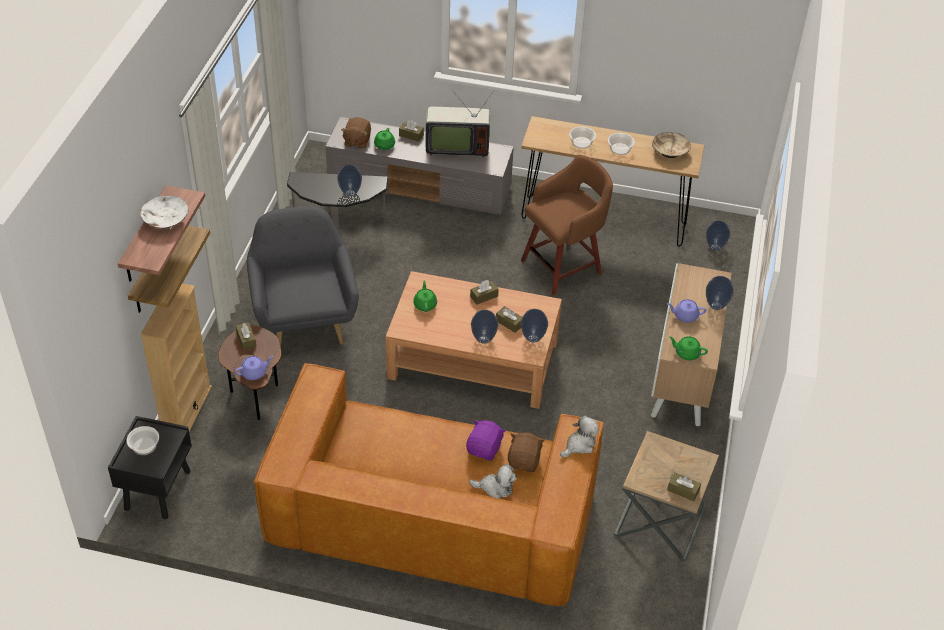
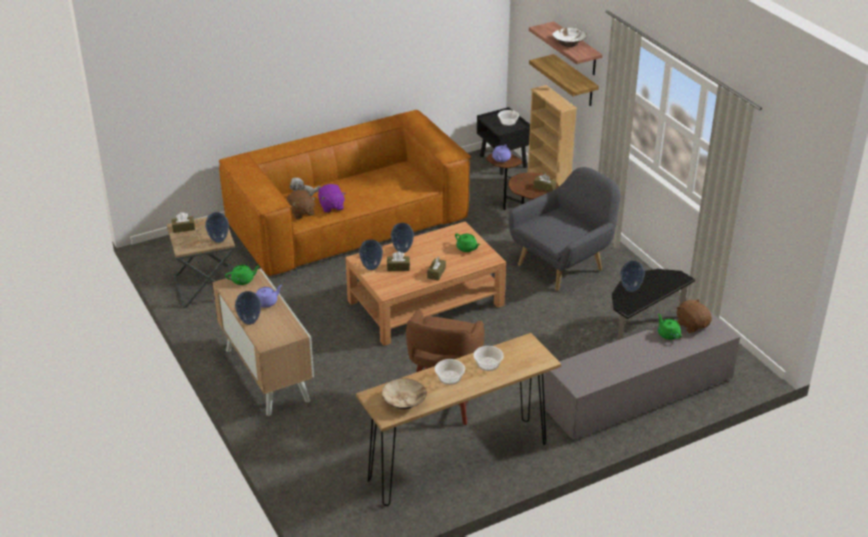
camera: 140 degrees right, 10 degrees down
grey armchair [247,206,359,347] -> grey armchair turned 75 degrees counterclockwise [509,167,620,291]
brown tissue box [399,120,424,142] -> none
television [426,90,494,158] -> none
plush toy [560,416,599,458] -> none
vase [706,221,730,251] -> vase moved to [205,212,229,243]

